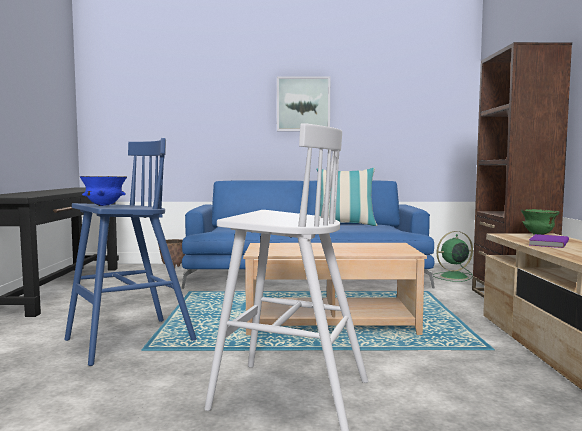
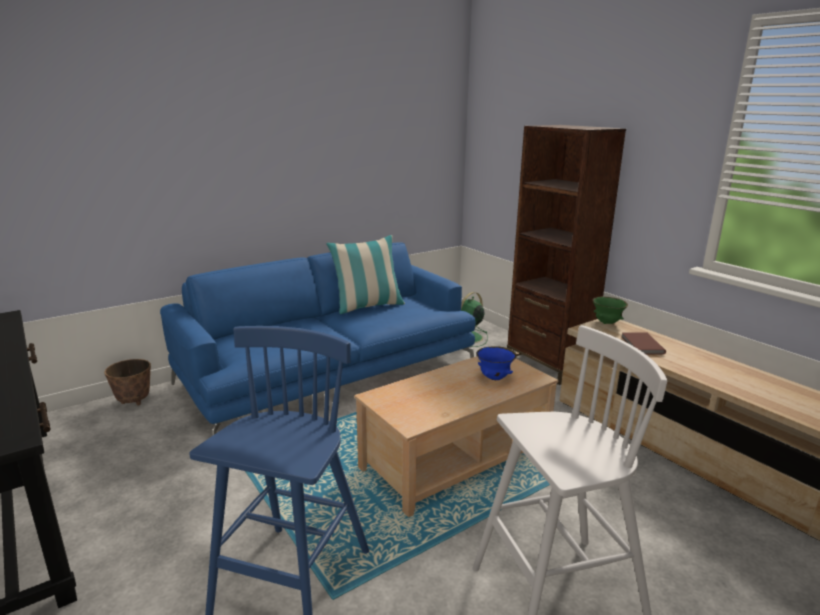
camera: 35 degrees left, 15 degrees up
blue bowl [80,176,127,206] -> blue bowl moved to [477,346,517,380]
picture [277,77,330,131] -> none
purple book [529,234,569,248] -> brown book [621,332,666,354]

